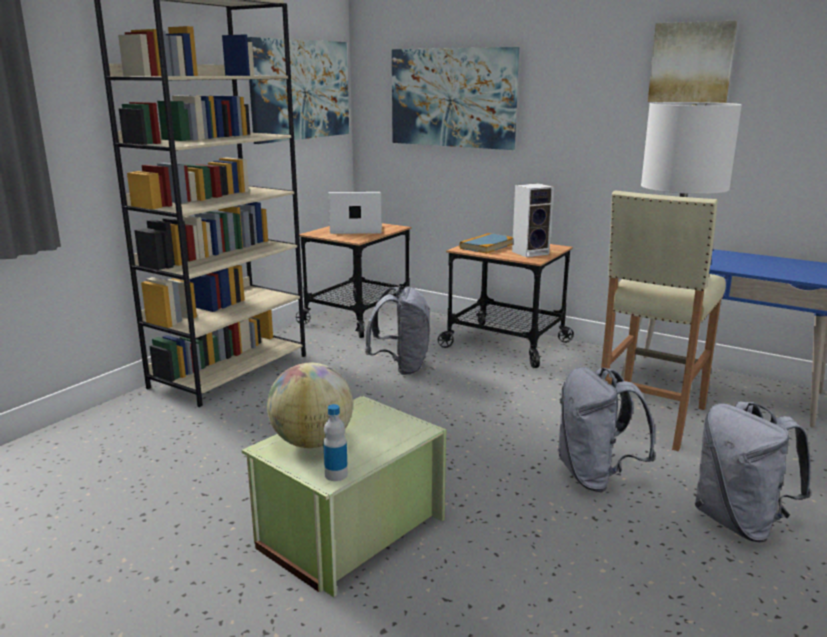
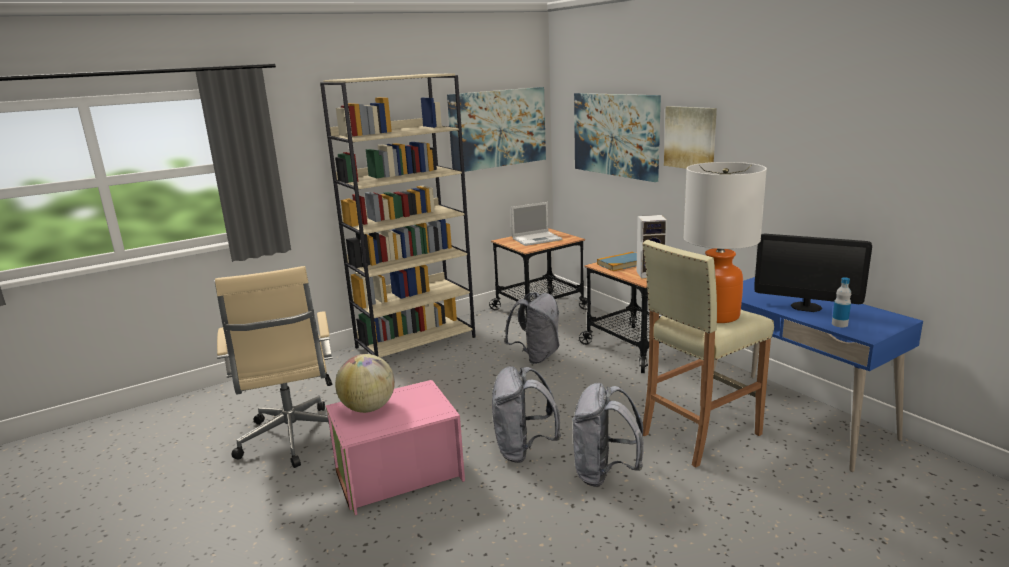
camera: 25 degrees right, 0 degrees up
green storage box [242,396,446,597] -> pink storage box [326,380,465,515]
bottle [323,404,348,481] -> bottle moved to [832,277,851,327]
laptop [328,192,382,234] -> laptop turned 135 degrees clockwise [511,202,562,246]
picture [648,21,738,103] -> picture moved to [664,106,717,169]
grey backpack [695,401,811,542] -> grey backpack moved to [492,366,561,463]
none -> beige office chair [214,266,333,468]
none -> monitor [754,234,872,312]

